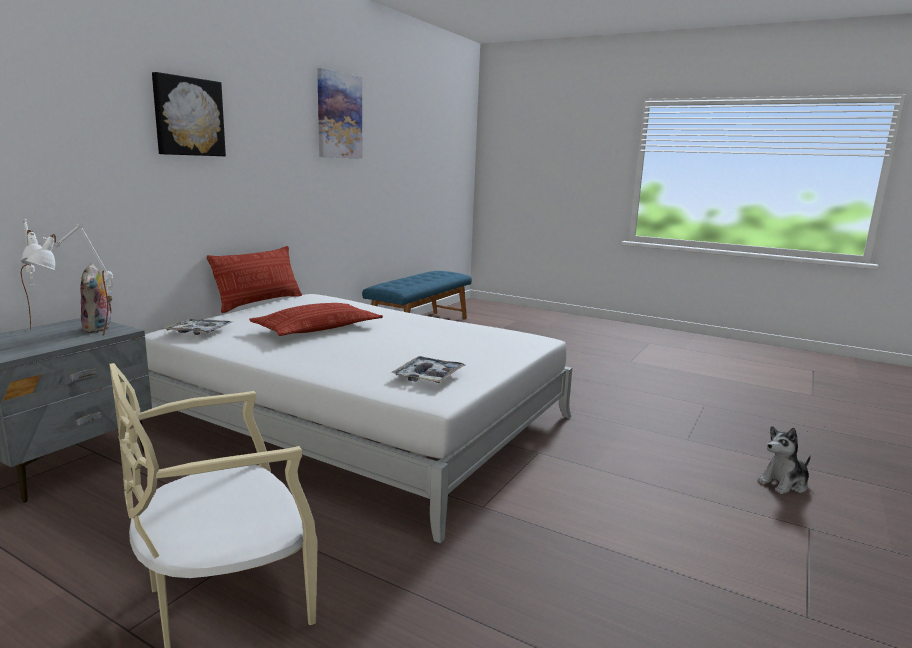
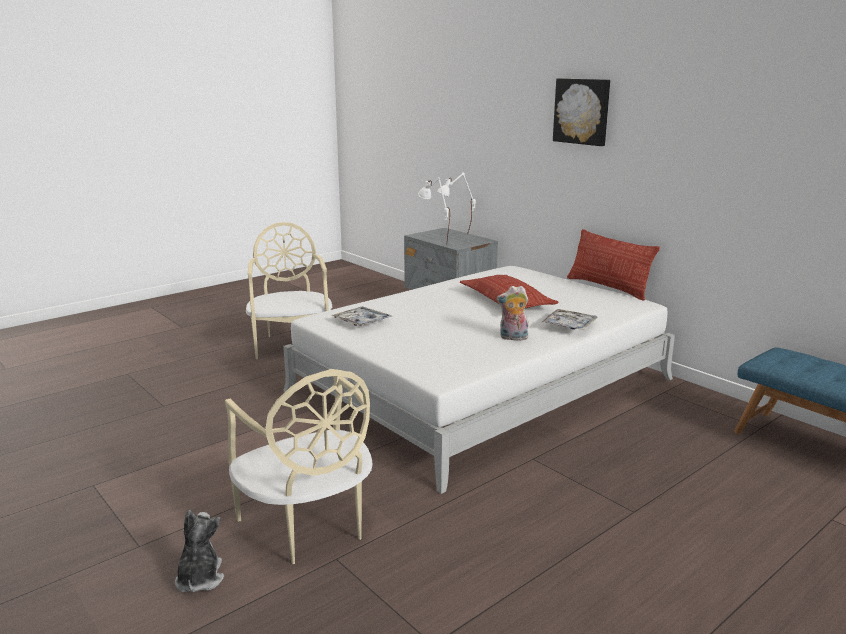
camera: 110 degrees right, 5 degrees up
plush toy [80,263,113,333] -> plush toy moved to [497,286,529,340]
tray [162,319,233,335] -> tray moved to [542,309,597,330]
picture [317,68,362,159] -> none
none -> beige chair [225,369,373,564]

